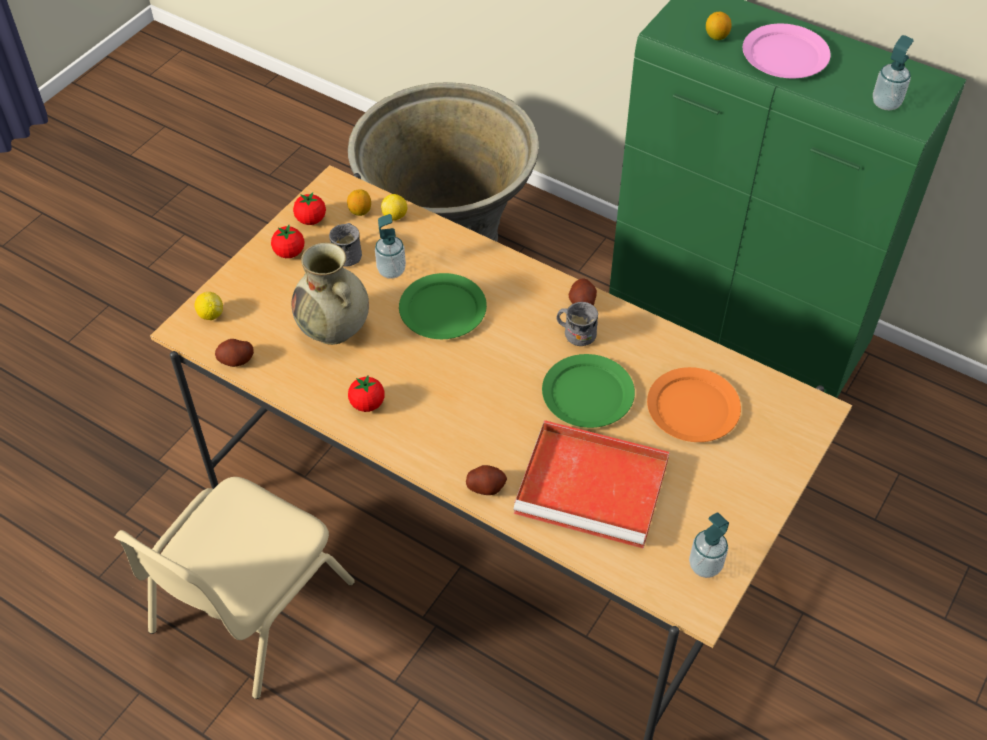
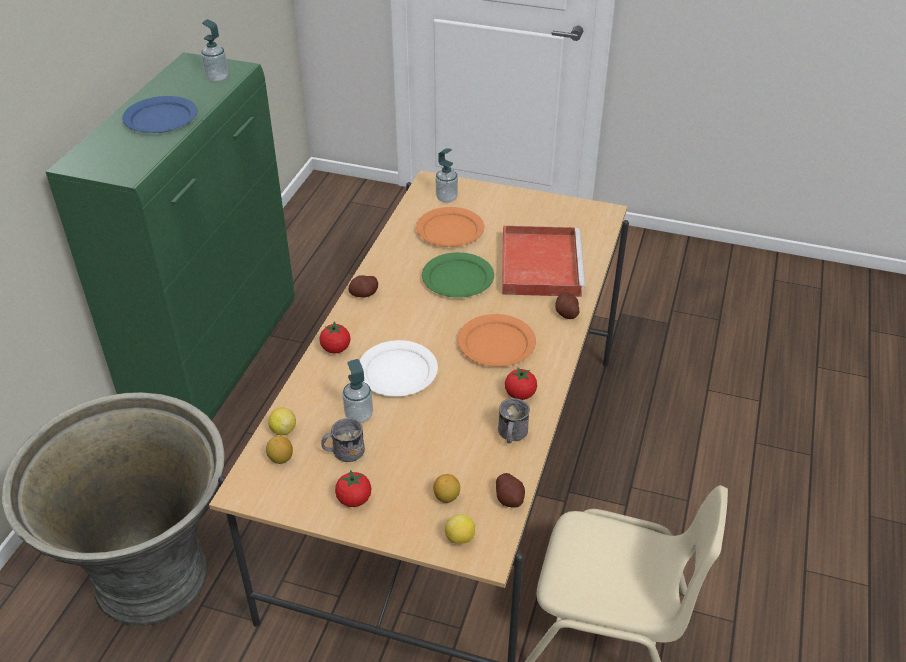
camera: 105 degrees left, 10 degrees down
beige vase [291,243,369,345] -> none
tomato [293,192,326,225] -> tomato moved to [319,321,351,354]
green plate [399,273,487,339] -> white plate [359,340,438,396]
grey mug [557,302,598,346] -> grey mug moved to [498,398,530,443]
soap dispenser [689,512,729,578] -> soap dispenser moved to [436,148,458,203]
lemon [706,12,732,40] -> lemon moved to [433,474,460,503]
pink plate [743,24,831,78] -> blue plate [122,96,197,133]
none -> orange plate [458,314,536,367]

